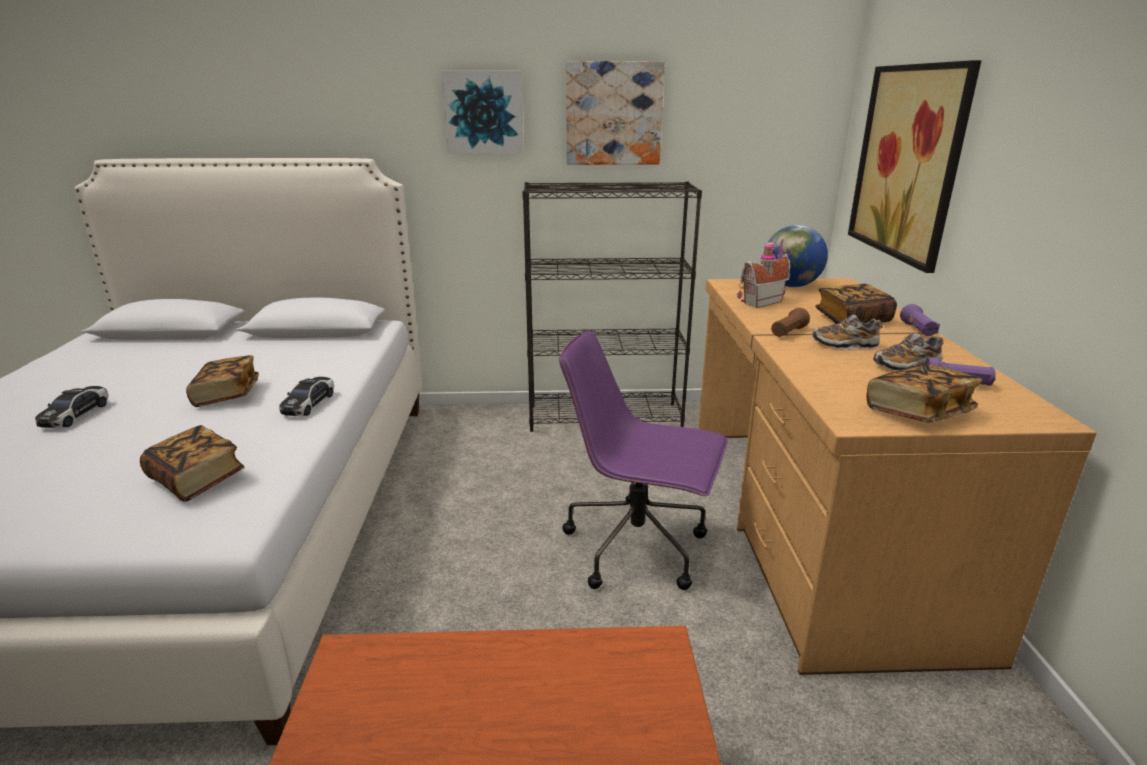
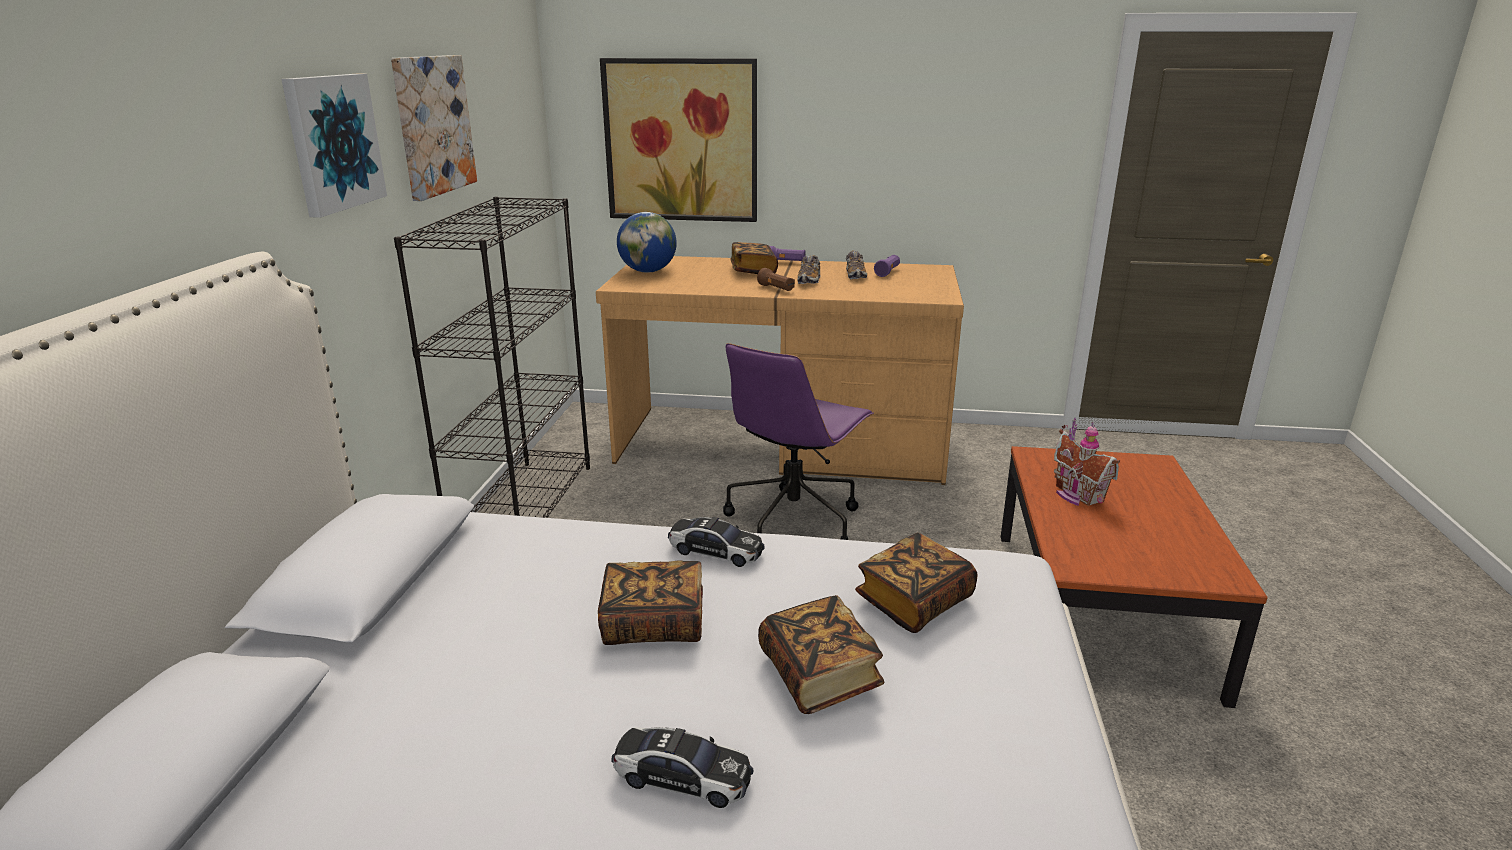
camera: 80 degrees left, 0 degrees up
toy house [737,238,790,308] -> toy house moved to [1054,417,1120,506]
book [866,364,982,423] -> book moved to [758,595,884,714]

